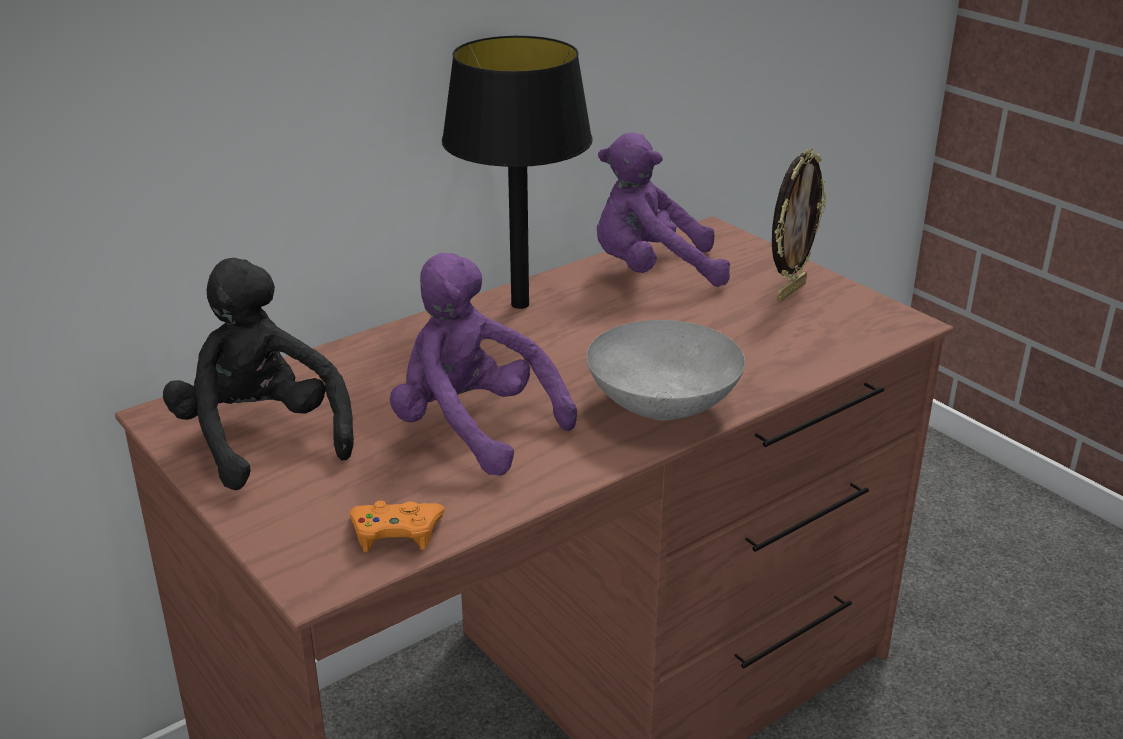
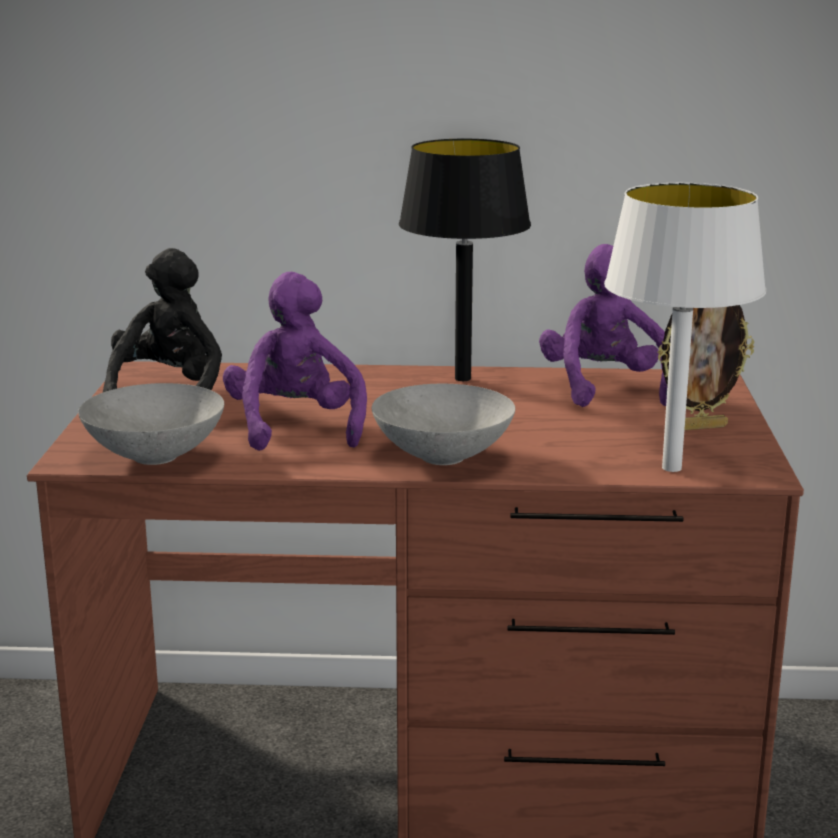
camera: 40 degrees right, 10 degrees down
orange game controller [350,501,445,552] -> grey bowl [78,383,224,465]
purple plush toy [597,132,730,287] -> purple plush toy turned 45 degrees clockwise [539,244,667,407]
none -> white table lamp [604,183,766,472]

